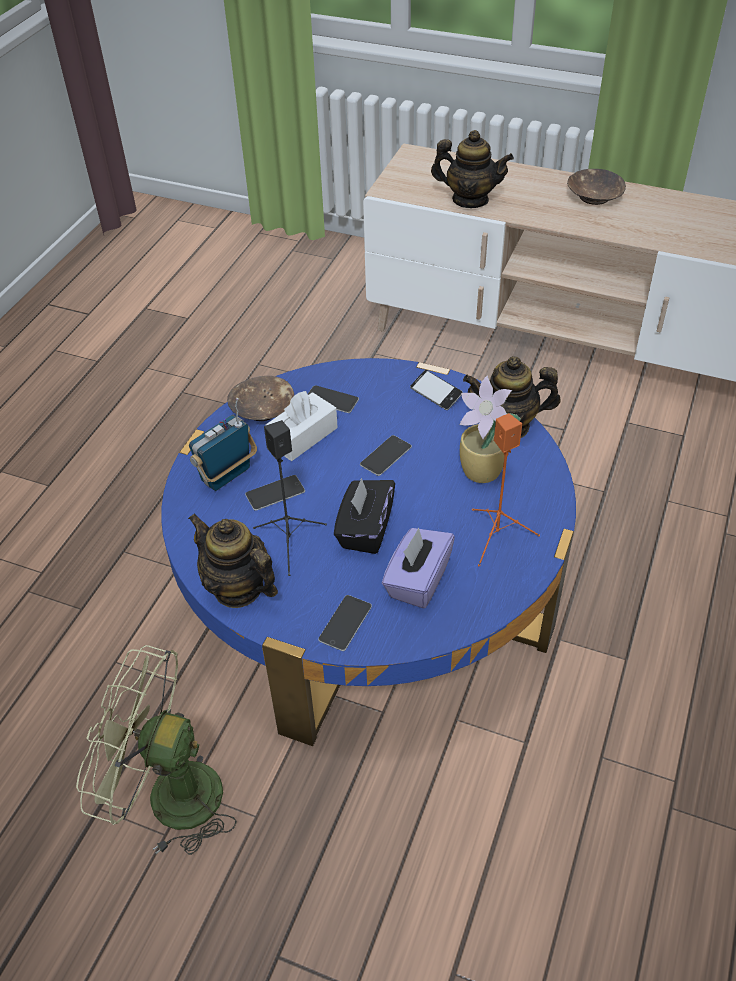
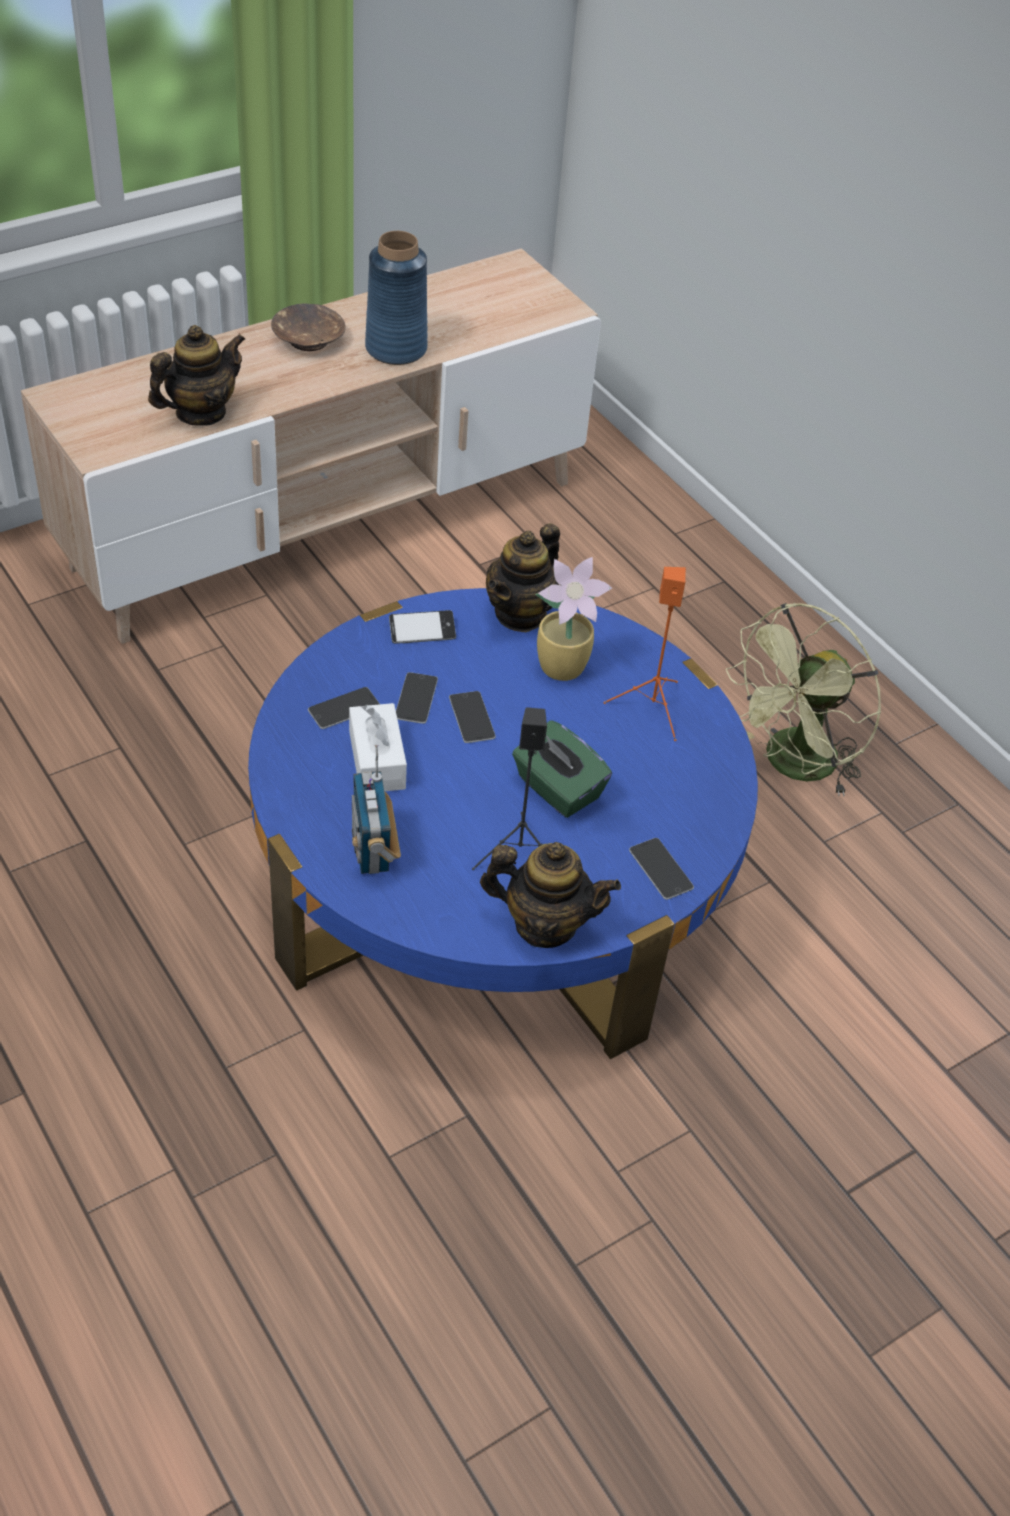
camera: 60 degrees left, 0 degrees up
green fan [76,645,237,855] -> green fan moved to [726,603,881,797]
teapot [188,513,278,608] -> teapot turned 150 degrees counterclockwise [480,842,621,948]
brown bowl [227,376,294,421] -> none
phone [245,475,305,511] -> phone moved to [396,672,438,724]
black tissue box [334,478,395,554] -> green tissue box [512,720,612,818]
purple tissue box [382,528,455,609] -> none
none -> blue vase [365,231,427,365]

